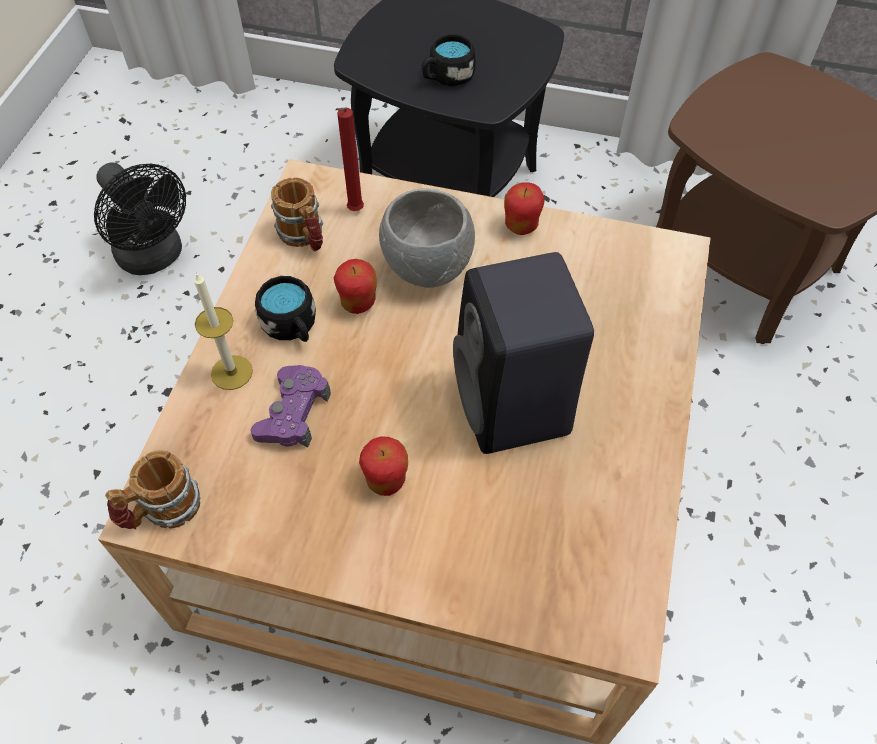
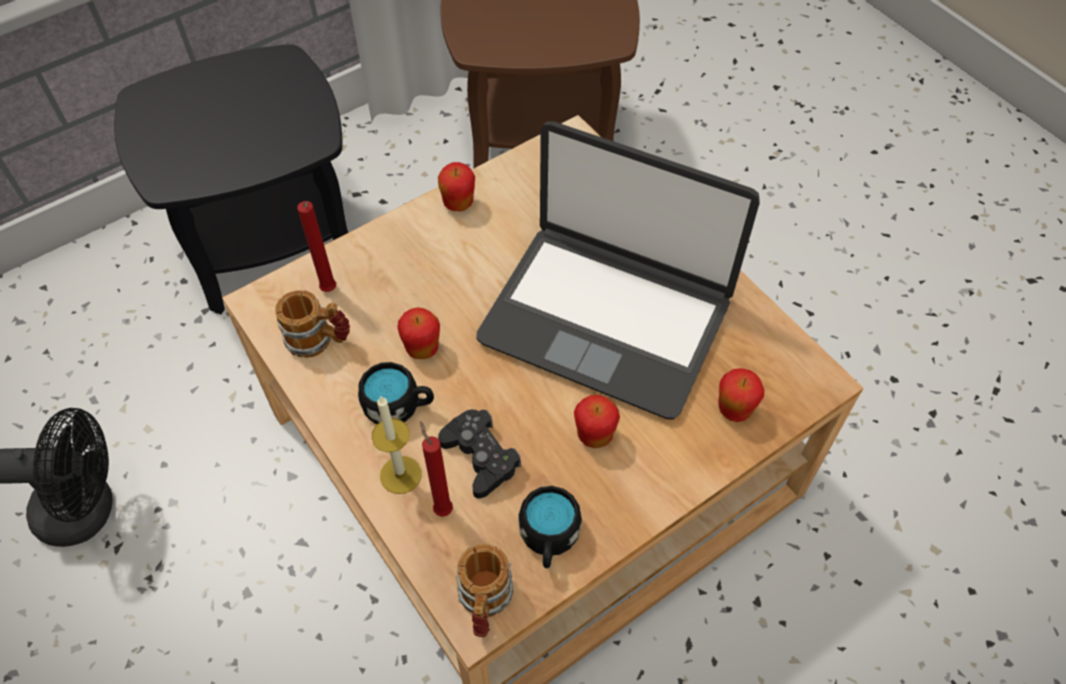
camera: 50 degrees left, 0 degrees up
purple game controller [250,365,331,448] -> black game controller [438,409,521,499]
grey bowl [379,188,475,288] -> none
black mug [422,34,476,86] -> black mug moved to [518,486,582,569]
black speaker [453,252,594,454] -> laptop [476,121,760,420]
none -> red candle [420,421,453,517]
none -> apple [718,368,764,422]

